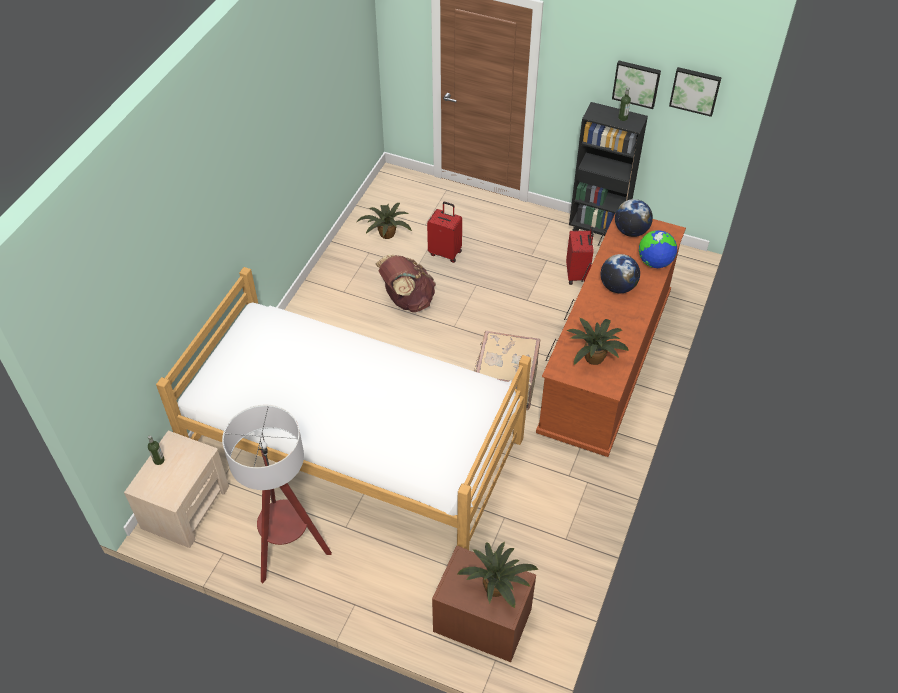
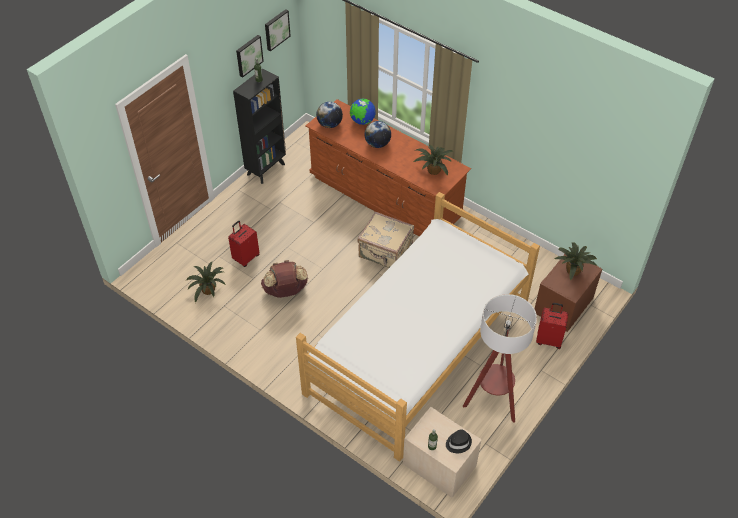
camera: 75 degrees left, 0 degrees up
red suitcase [566,227,594,285] -> red suitcase moved to [536,303,568,349]
none -> black hat [446,430,472,453]

